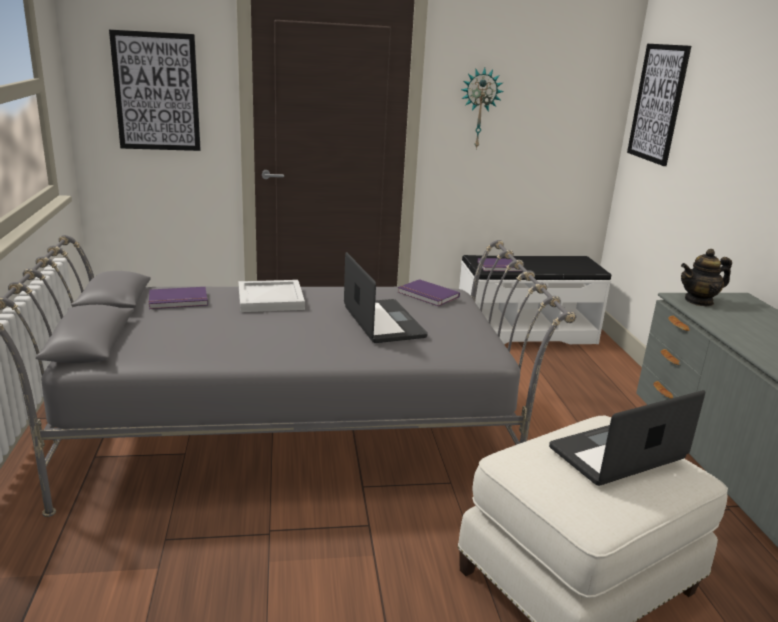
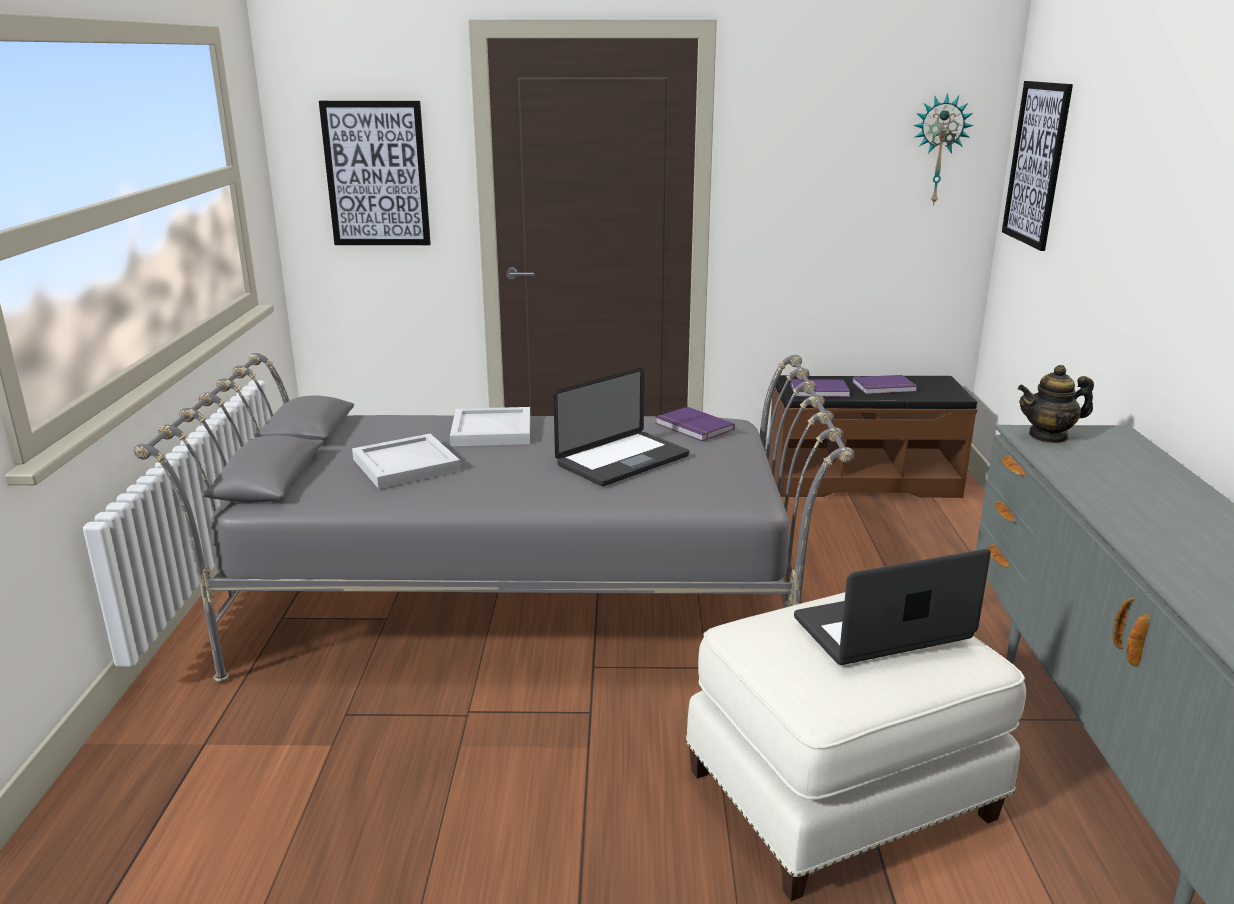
camera: 10 degrees right, 0 degrees up
purple book [149,287,208,309] -> purple book moved to [852,375,918,394]
laptop [344,252,428,343] -> laptop turned 60 degrees clockwise [553,368,689,486]
white bench [459,255,611,344] -> brown bench [769,375,977,498]
wall clock [461,68,503,150] -> wall clock moved to [913,93,974,206]
none -> white tray [352,434,461,489]

